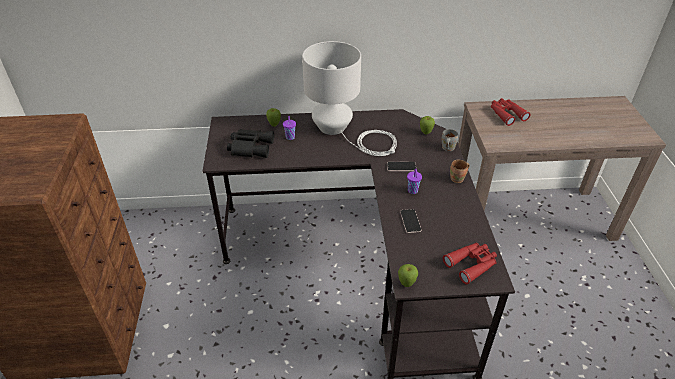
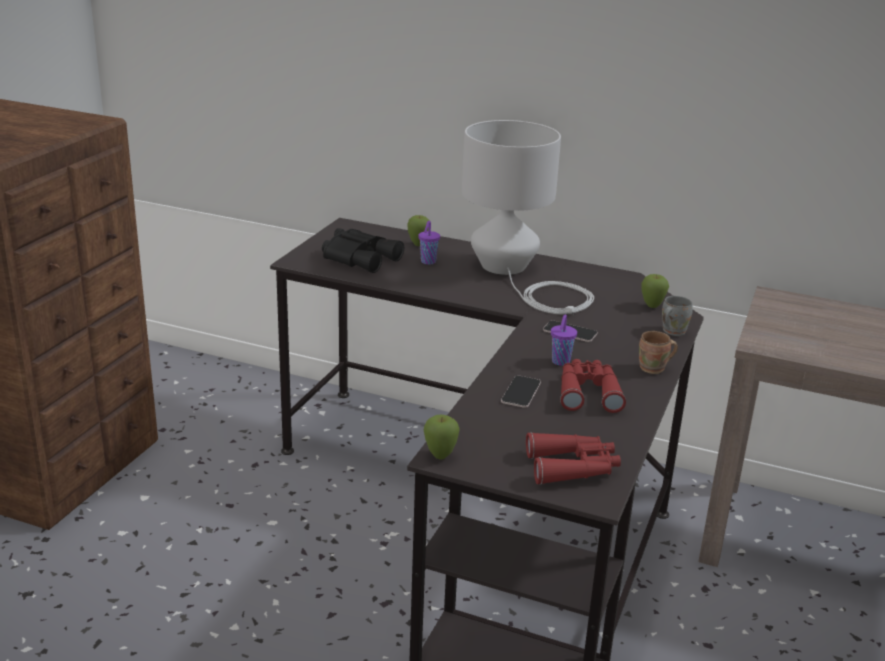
camera: 25 degrees right, 15 degrees down
red binoculars [491,98,531,126] -> red binoculars moved to [560,359,626,413]

